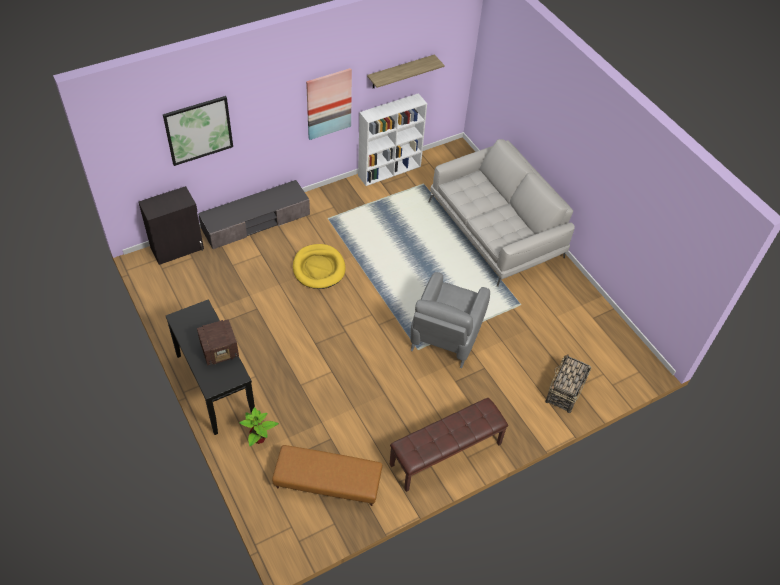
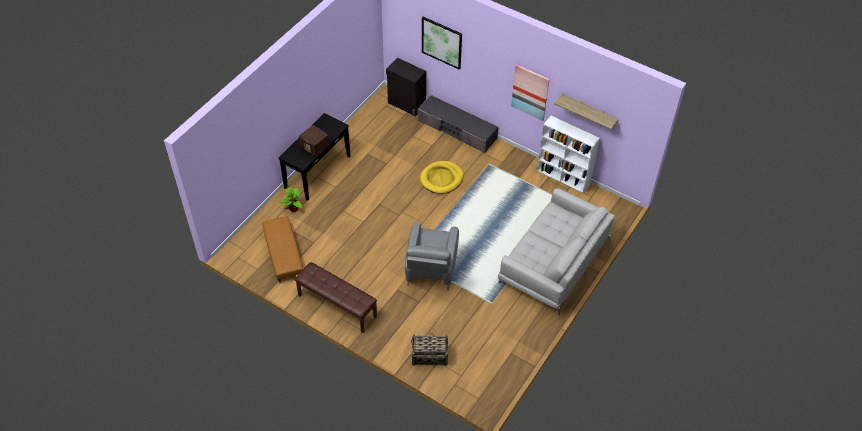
camera: 65 degrees right, 0 degrees up
grey armchair [410,272,490,368] -> grey armchair turned 75 degrees counterclockwise [405,222,459,291]

